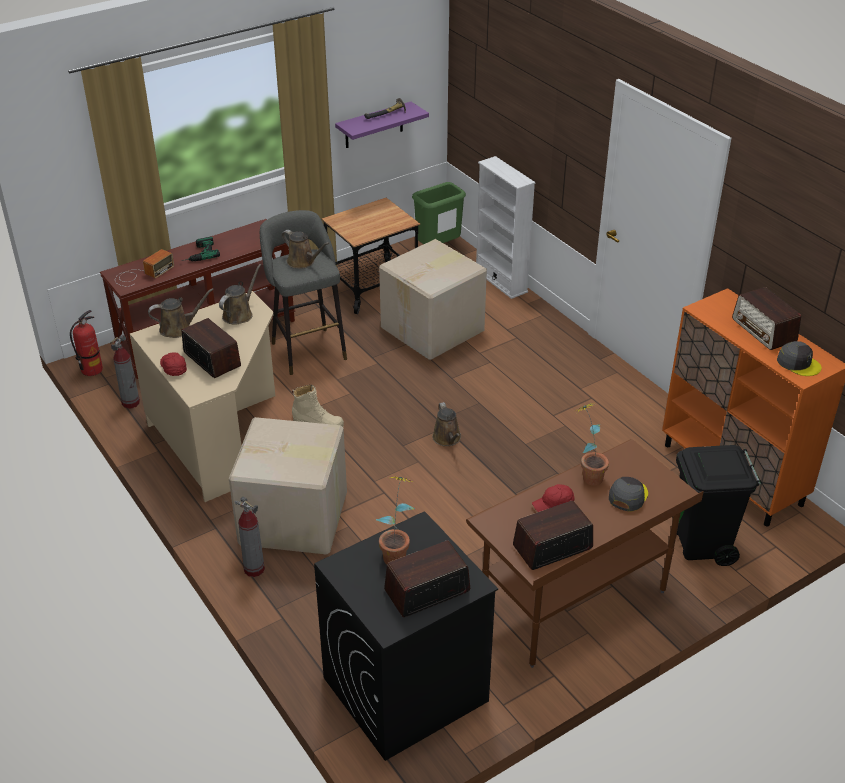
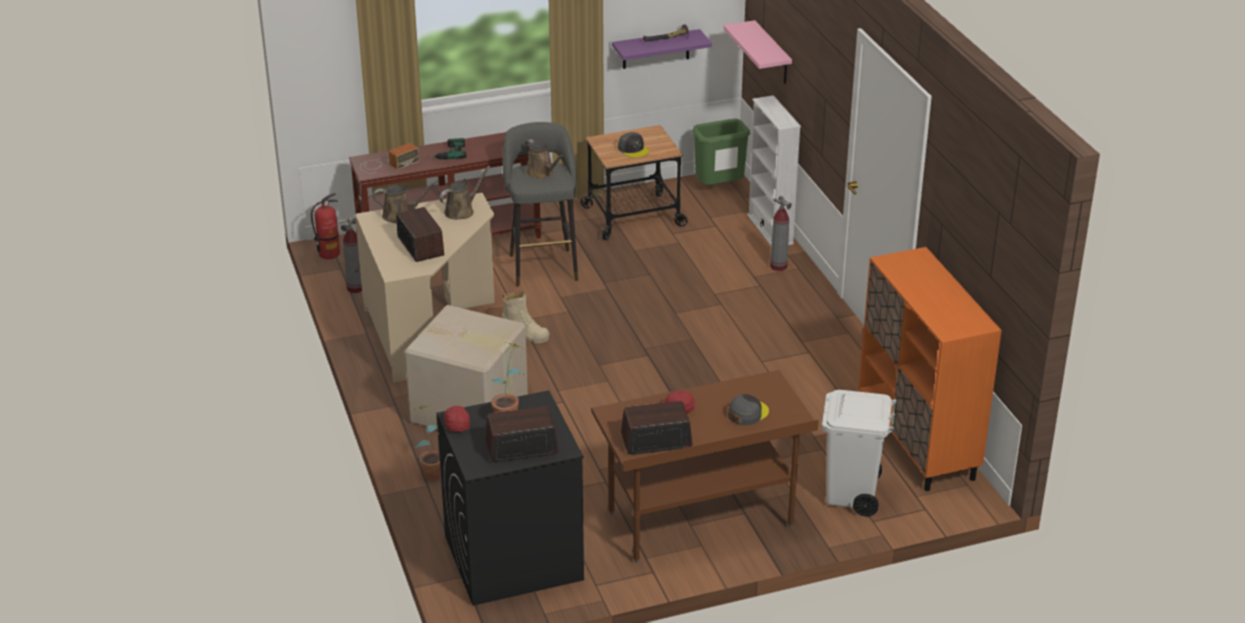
camera: 15 degrees right, 5 degrees down
red cap [160,353,187,376] -> red cap moved to [444,406,470,432]
fire extinguisher [234,497,265,577] -> fire extinguisher moved to [770,196,792,271]
cardboard box [379,239,487,360] -> none
brown watering can [432,402,461,446] -> none
potted plant [577,403,609,486] -> potted plant moved to [415,405,441,481]
black trash can [676,445,761,566] -> white trash can [822,390,896,516]
radio [732,287,801,350] -> none
grey cap [777,341,822,376] -> grey cap moved to [618,132,649,158]
none -> pink shelf [723,20,792,84]

